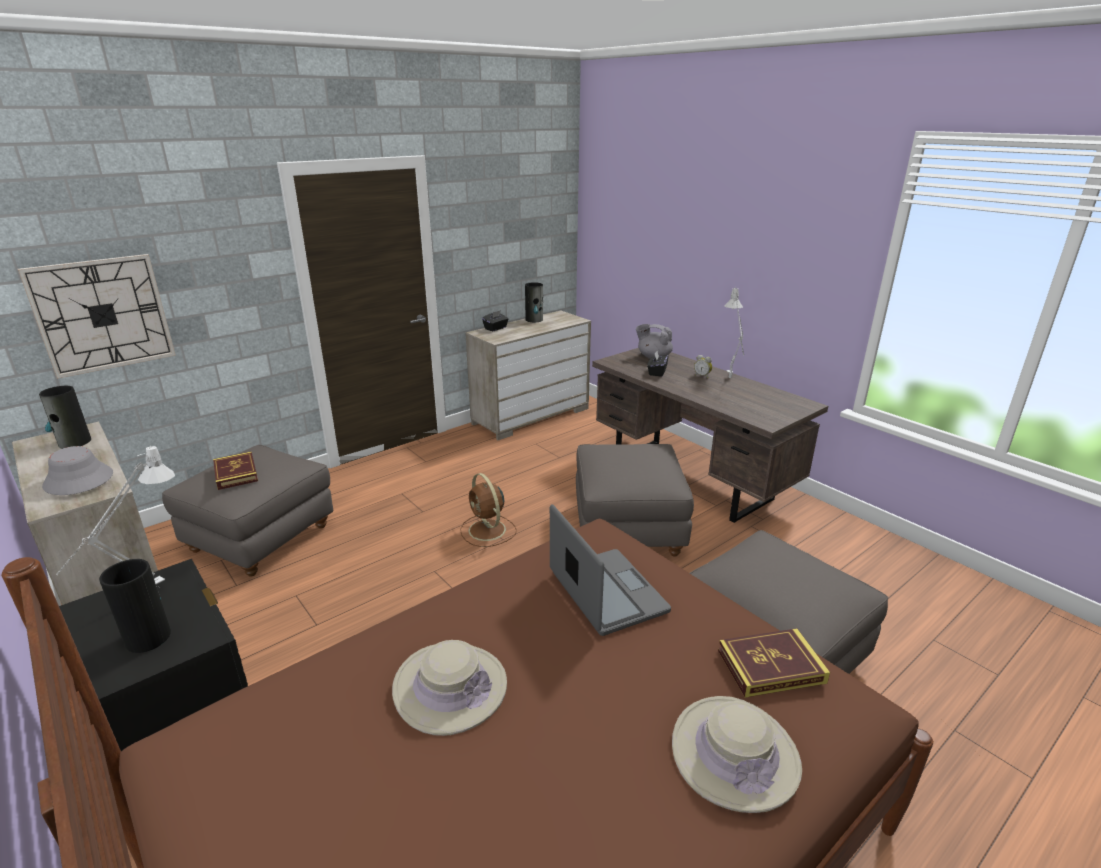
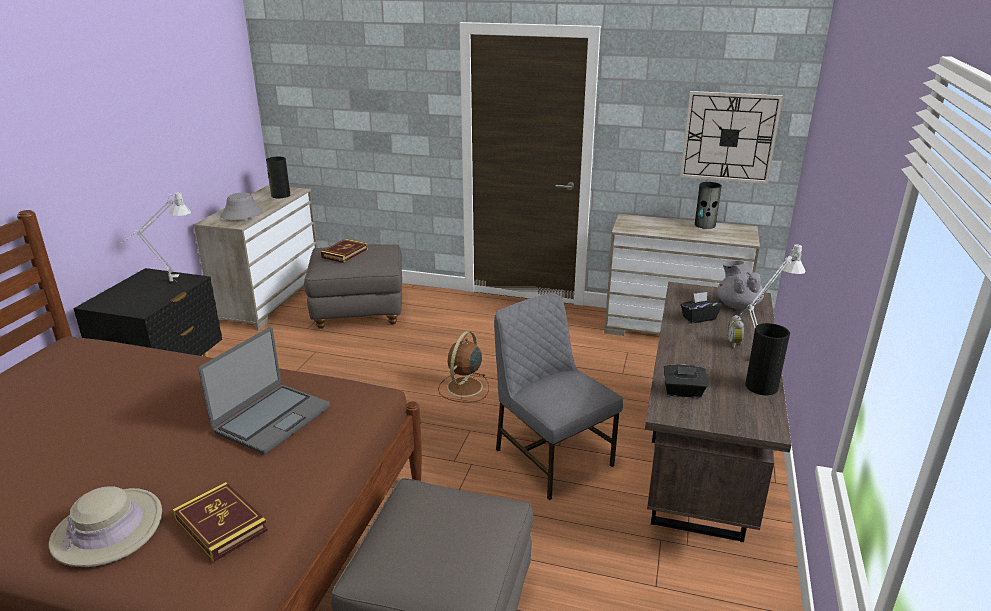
camera: 55 degrees right, 0 degrees up
wall clock [18,254,176,379] -> wall clock moved to [680,91,783,184]
vase [99,559,171,653] -> vase moved to [745,323,790,395]
beige hat [392,640,507,736] -> none
black tissue box [482,310,509,331] -> black tissue box moved to [663,364,707,398]
grey ottoman [576,444,694,557] -> grey chair [494,293,623,500]

